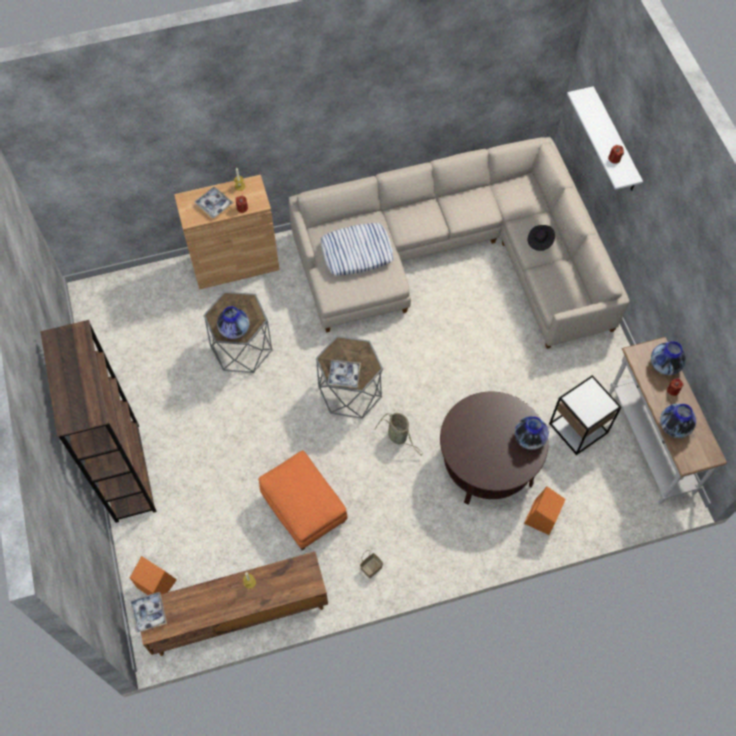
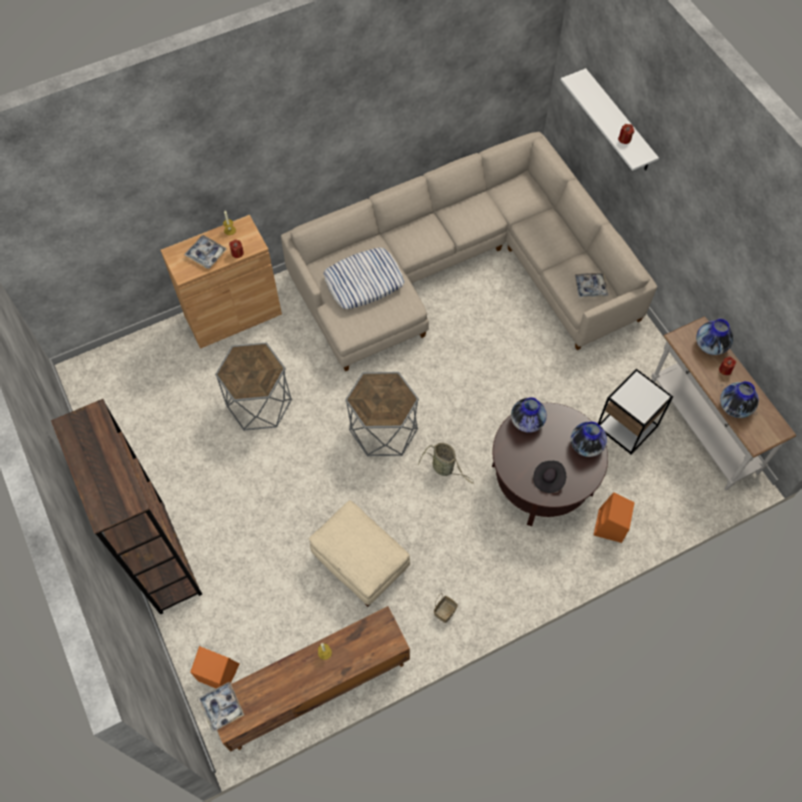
camera: 10 degrees left, 0 degrees up
vase [217,306,249,339] -> vase moved to [511,397,547,433]
orange ottoman [258,450,348,550] -> beige ottoman [309,500,410,607]
tray [327,360,361,388] -> tray moved to [575,273,608,298]
black hat [528,225,555,251] -> black hat moved to [533,461,566,493]

